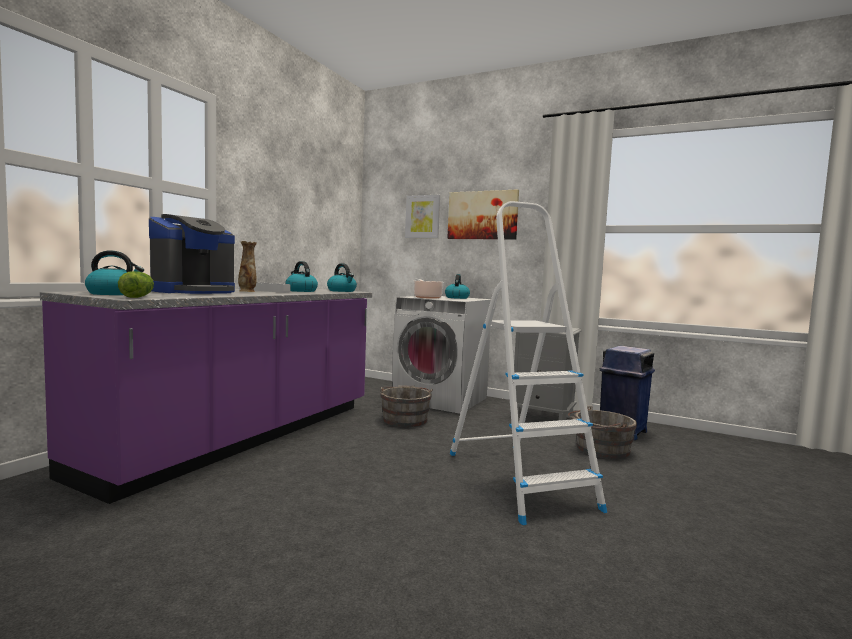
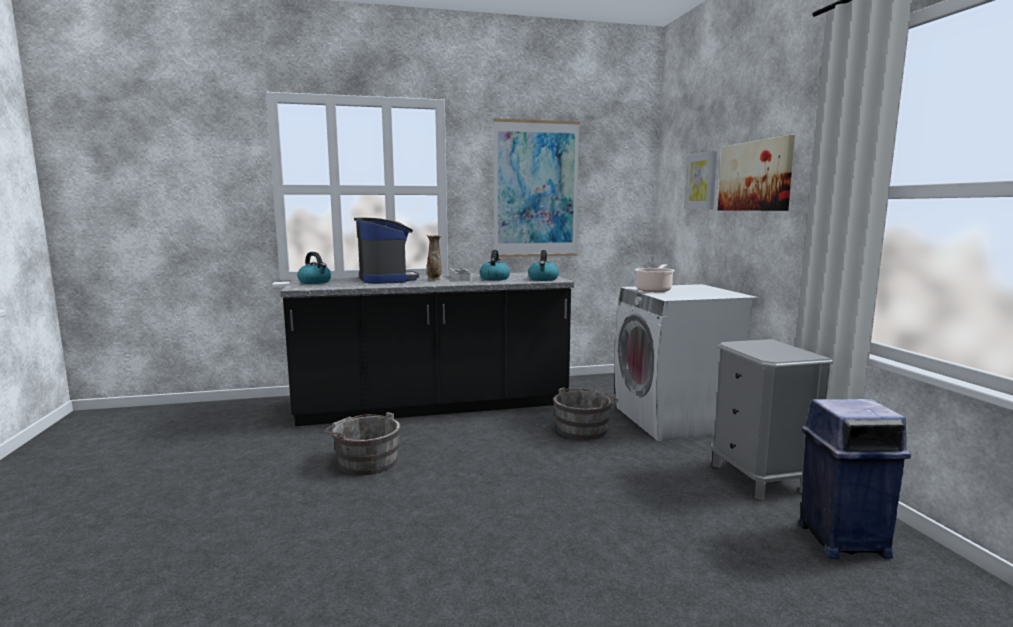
camera: 50 degrees right, 5 degrees up
purple counter [40,289,372,504] -> black counter [280,272,574,426]
lettuce [118,271,154,298] -> none
coffee machine [149,214,235,294] -> coffee machine turned 105 degrees counterclockwise [354,218,419,284]
kettle [445,274,470,299] -> none
white step ladder [450,201,607,525] -> none
grey bucket [568,405,637,459] -> grey bucket moved to [325,412,401,475]
none -> picture [493,118,580,257]

